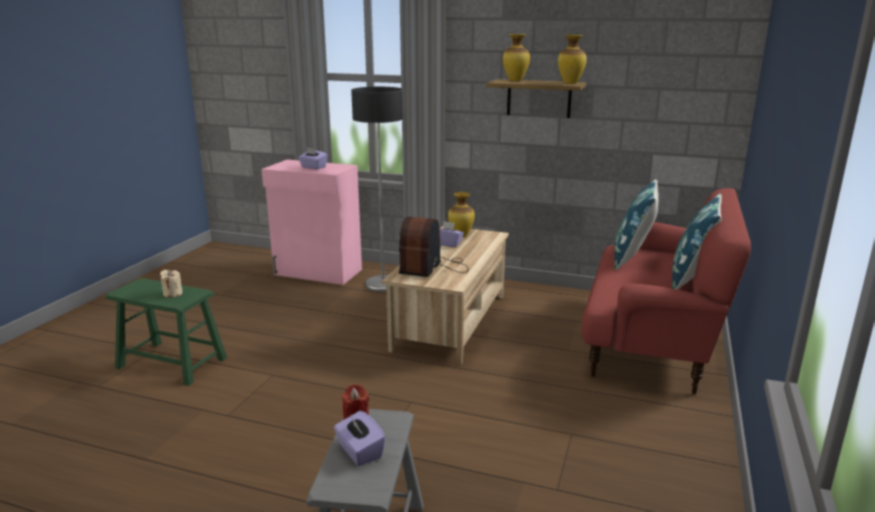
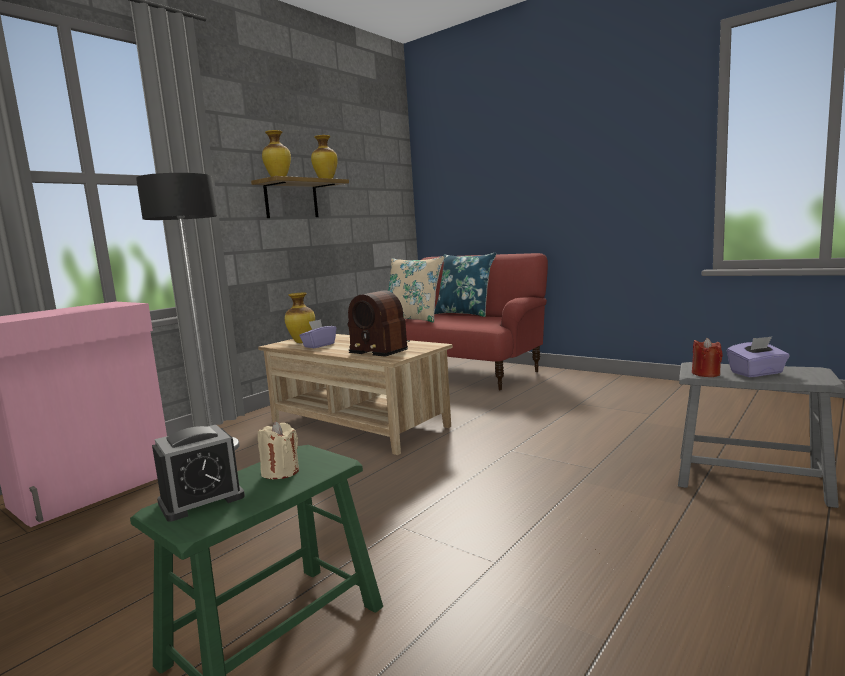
camera: 70 degrees left, 10 degrees down
purple tissue box [298,147,327,169] -> none
blue pillow [614,179,659,270] -> beige pillow [388,256,445,323]
none -> alarm clock [152,425,245,522]

